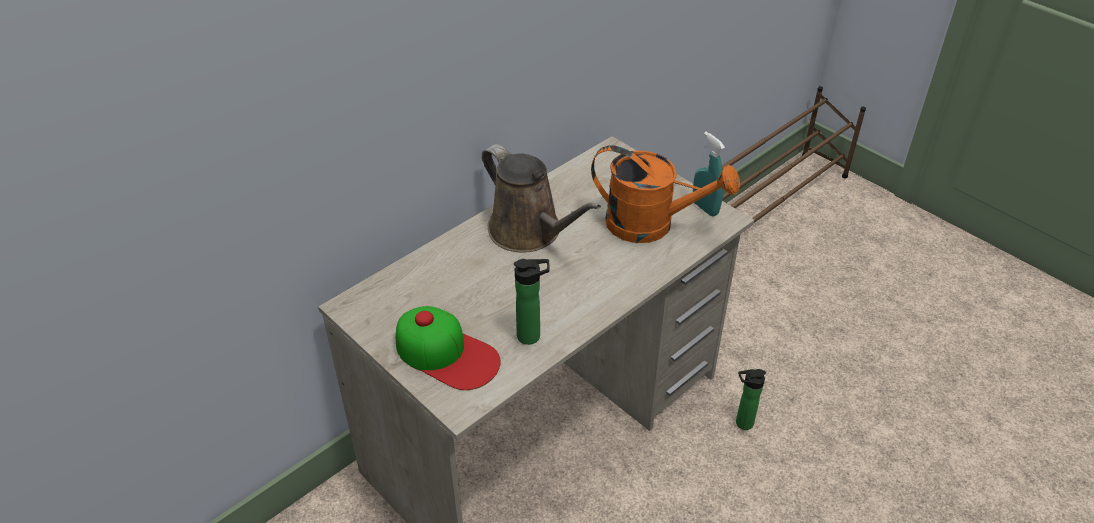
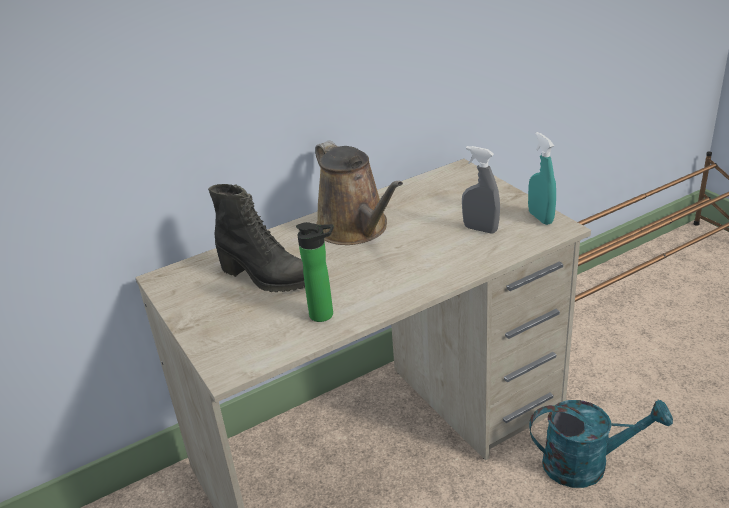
camera: 15 degrees right, 10 degrees down
cap [396,306,501,390] -> none
orange watering can [591,145,740,243] -> grey spray bottle [462,146,500,233]
bottle [736,369,766,430] -> turquoise watering can [529,399,673,488]
none -> black boot [208,184,305,292]

